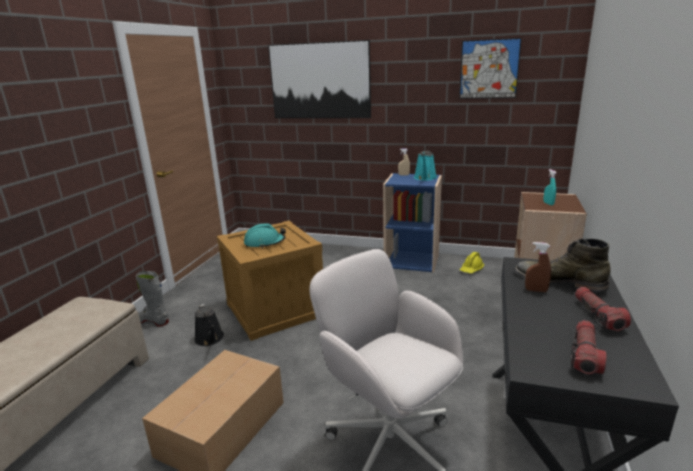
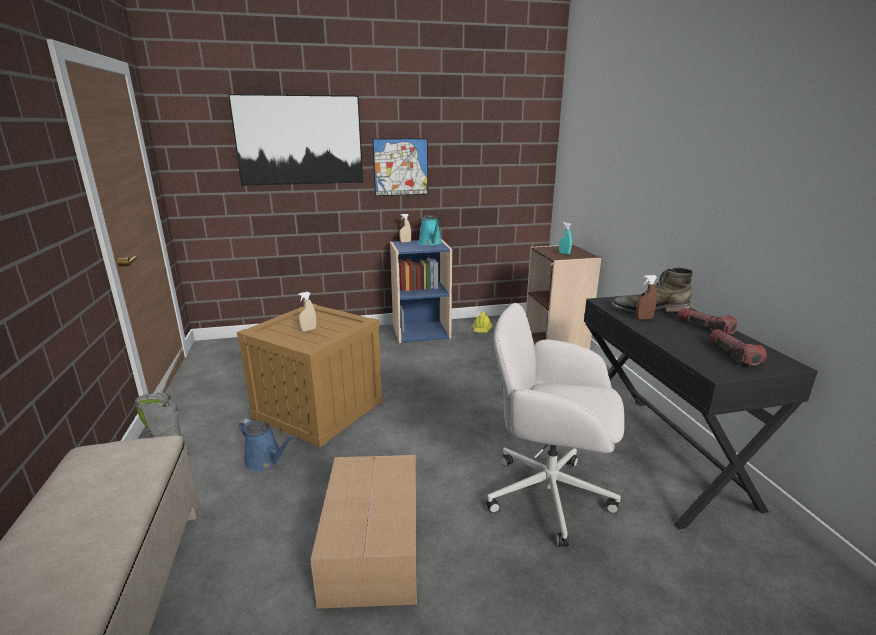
camera: 30 degrees left, 0 degrees up
black watering can [195,304,224,346] -> blue watering can [239,419,294,471]
turquoise hard hat [244,223,286,248] -> beige spray bottle [298,292,317,332]
picture [459,38,522,99] -> picture moved to [372,138,428,196]

